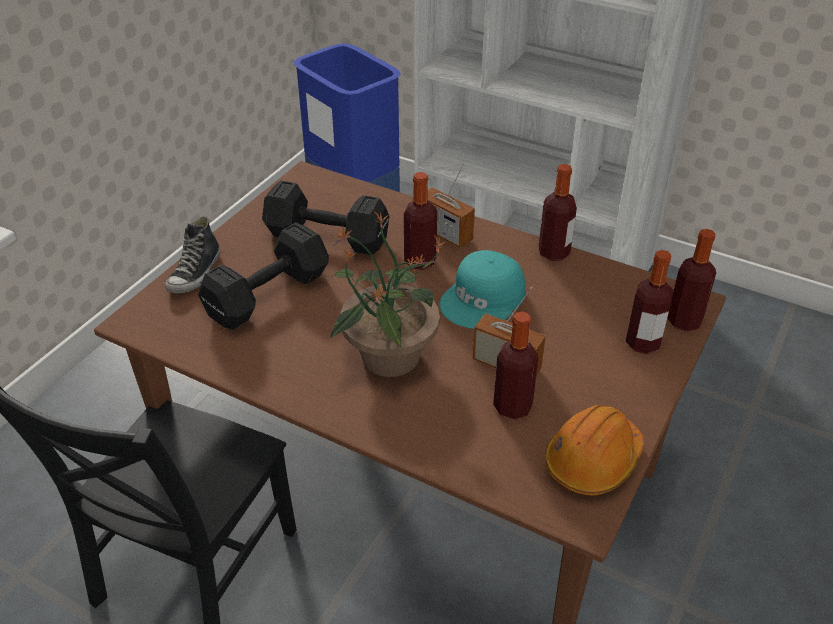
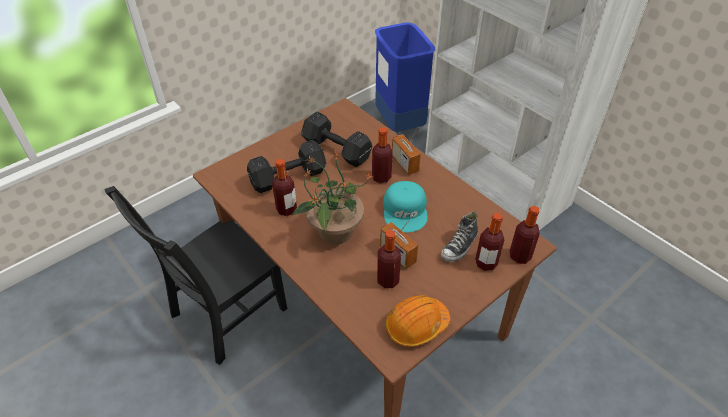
camera: 20 degrees right, 5 degrees up
shoe [165,216,220,293] -> shoe moved to [441,211,478,262]
turquoise cap [440,250,525,329] -> turquoise cap turned 60 degrees counterclockwise [383,181,428,232]
bottle [539,164,577,261] -> bottle moved to [272,159,297,216]

